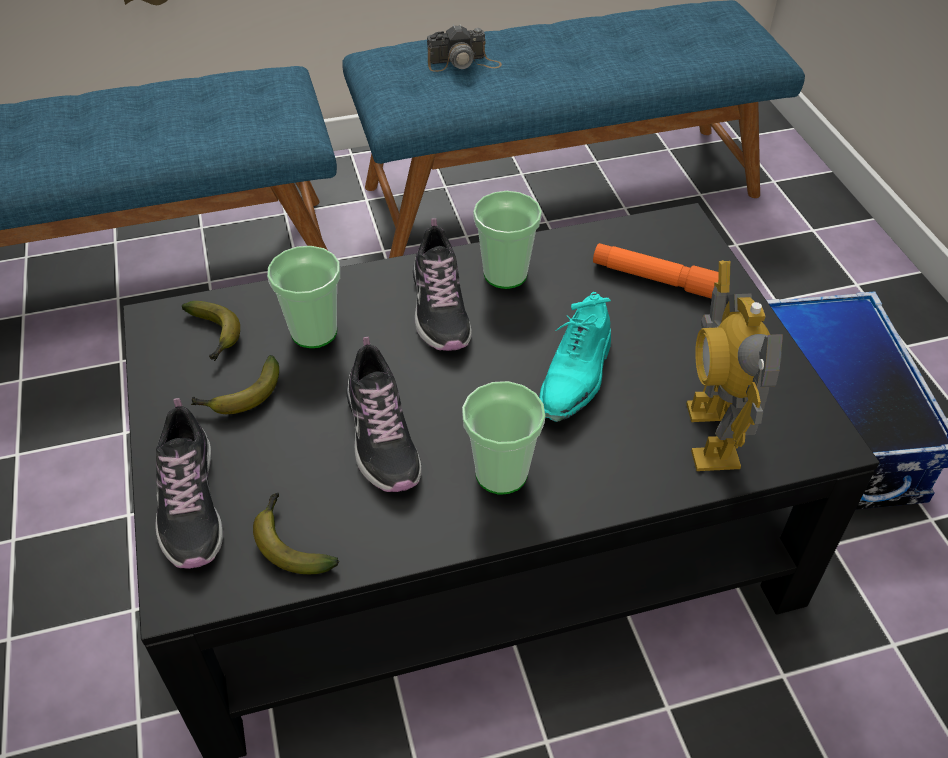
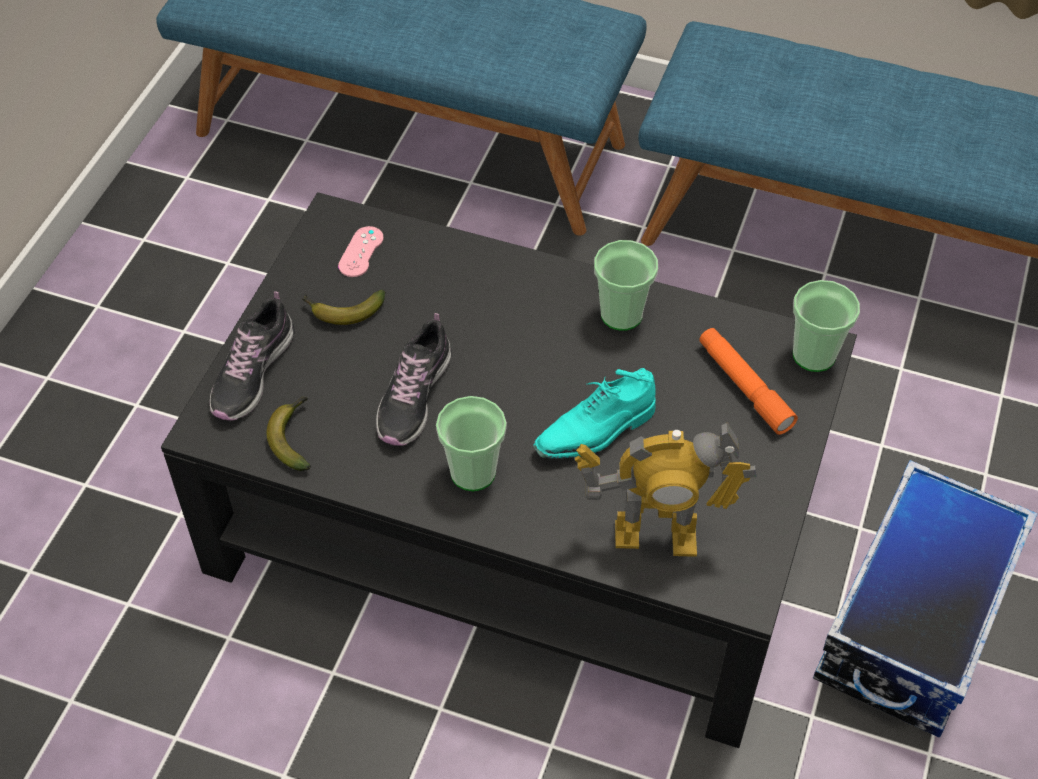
camera: 35 degrees right, 5 degrees up
banana [182,301,240,361] -> pink game controller [338,226,384,277]
cup [267,246,340,348] -> cup moved to [793,280,860,372]
shoe [413,218,472,351] -> none
camera [427,24,502,72] -> none
toy robot [686,260,783,471] -> toy robot turned 120 degrees counterclockwise [575,423,757,557]

